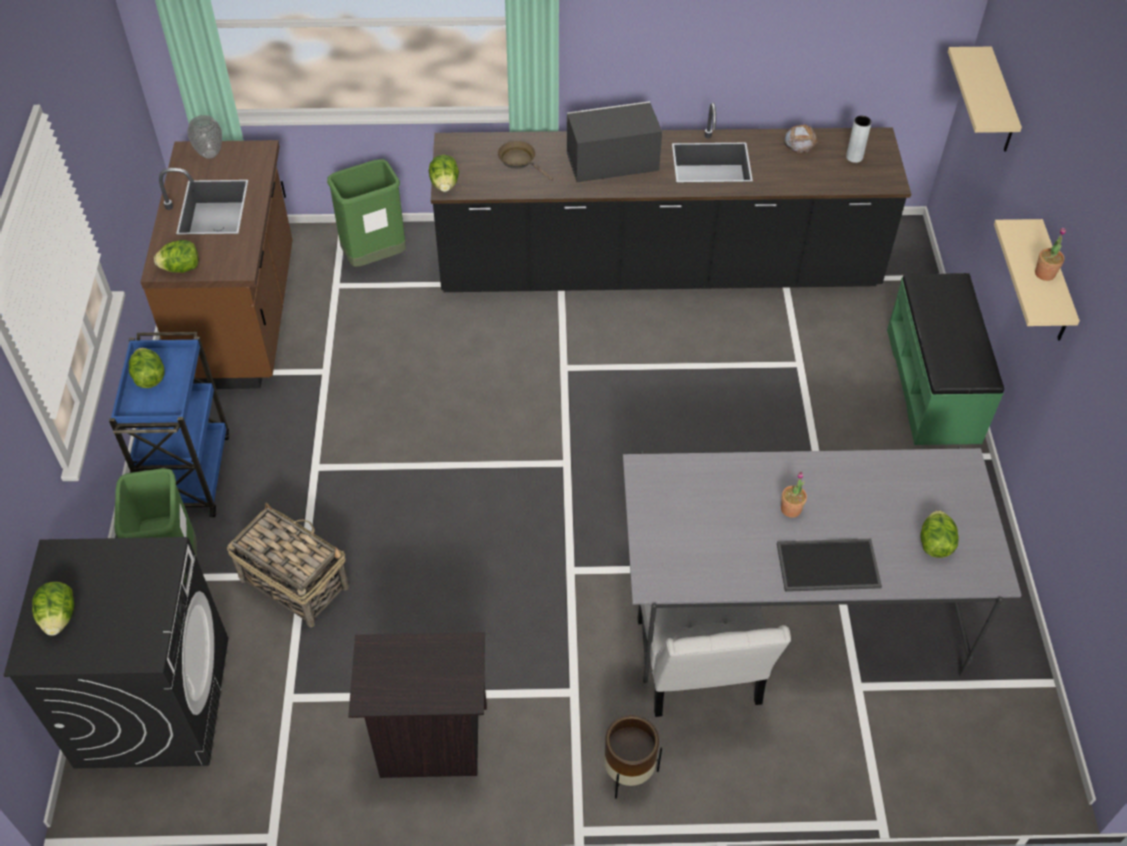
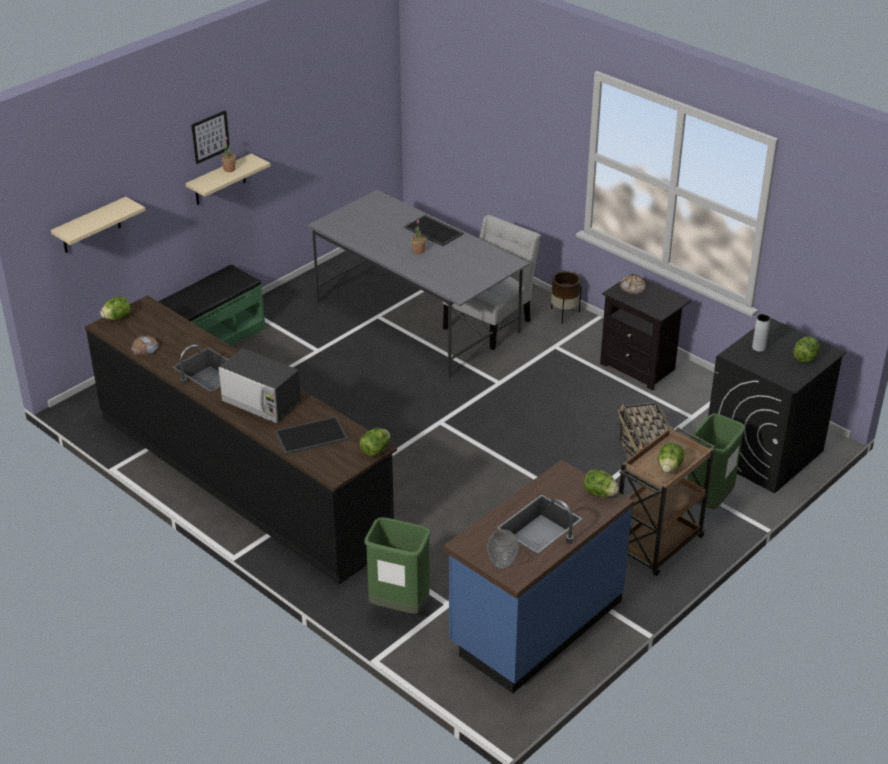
camera: 135 degrees left, 15 degrees down
blue cart [109,332,229,517] -> brown cart [619,427,715,576]
brown counter [141,140,293,389] -> blue counter [444,460,634,693]
brown frying pan [497,141,553,181] -> tray [275,416,348,455]
grey vase [846,116,872,163] -> grey vase moved to [752,314,770,352]
lettuce [920,510,959,558] -> lettuce moved to [100,296,131,320]
none -> picture [191,110,230,164]
none -> bread [620,275,646,294]

